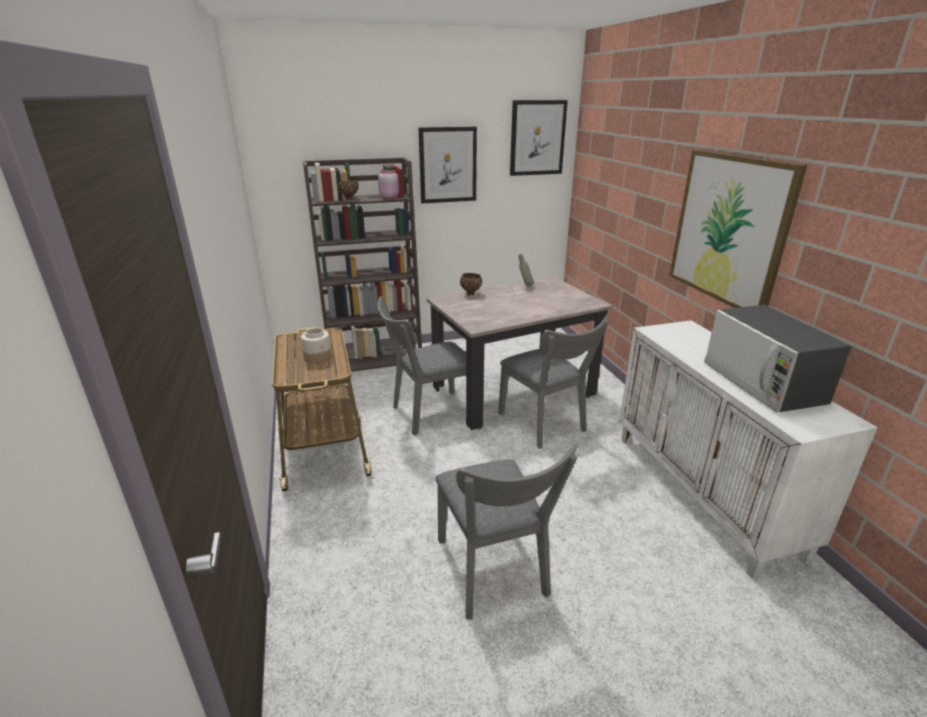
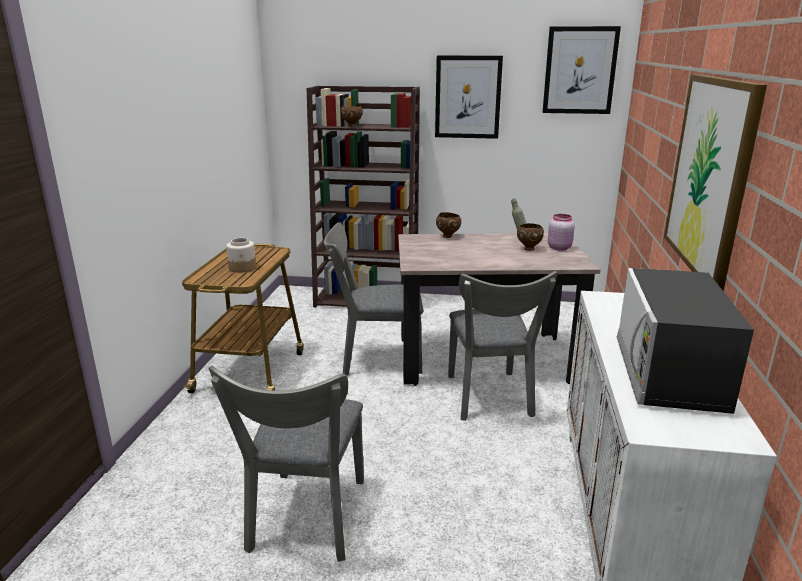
camera: 25 degrees right, 5 degrees down
pink jar [378,169,399,199] -> pink jar moved to [548,214,575,250]
none -> brown bowl [517,223,544,251]

